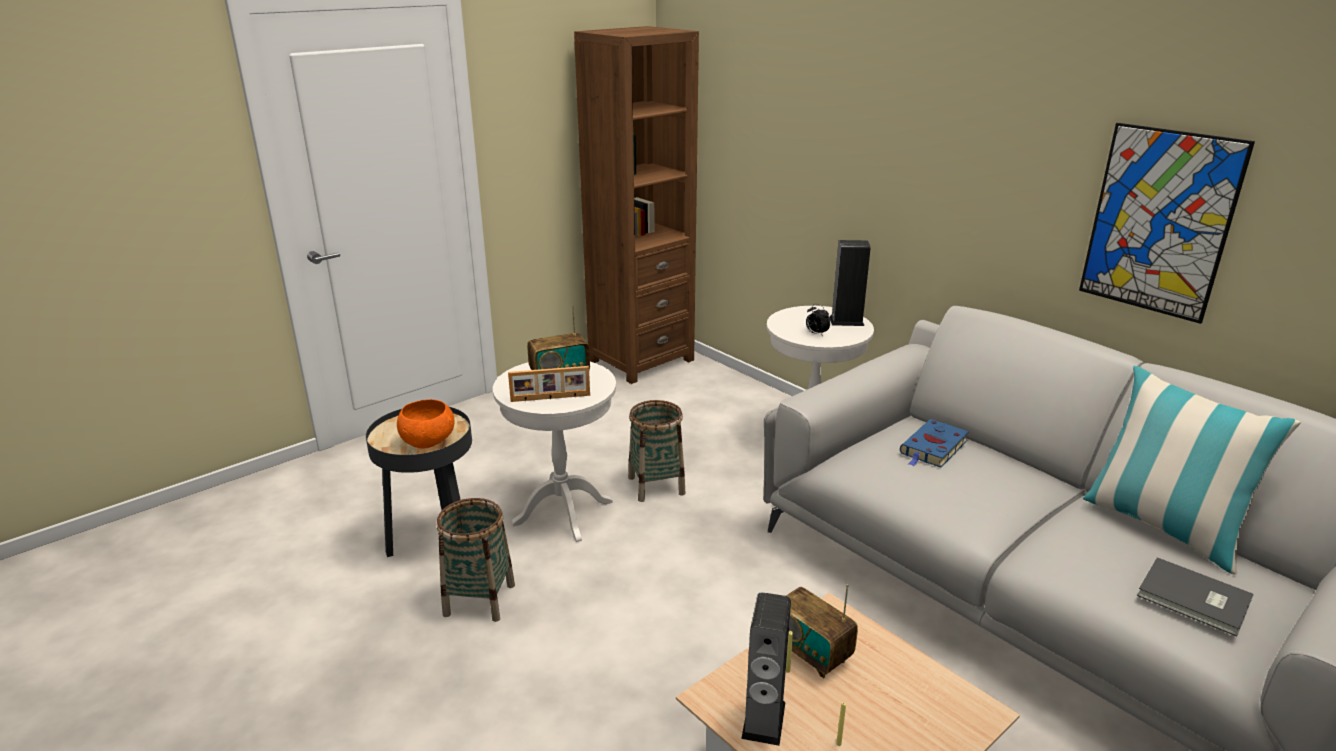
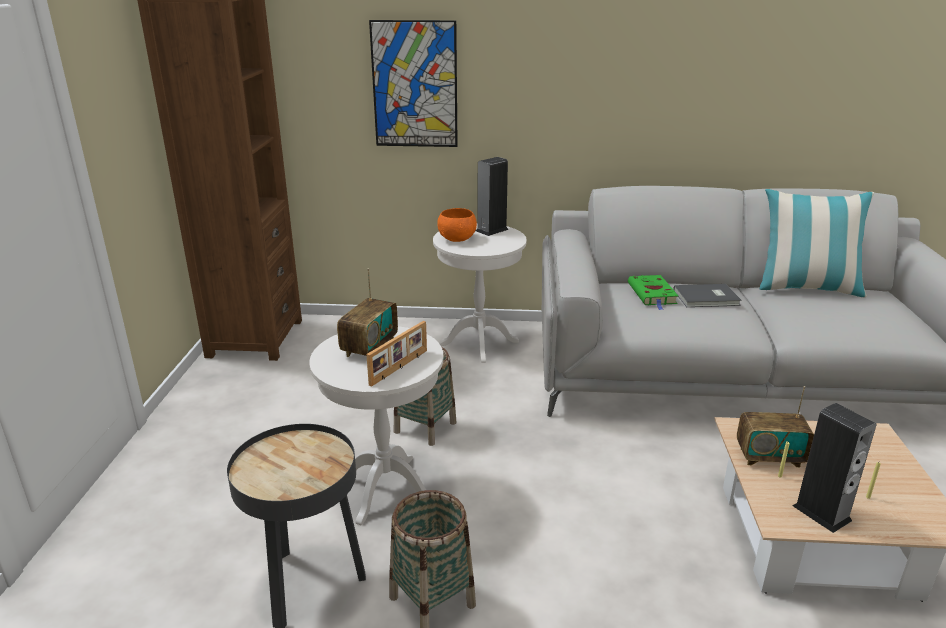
camera: 45 degrees left, 0 degrees up
orange bowl [397,399,454,448] -> orange bowl moved to [437,208,477,242]
alarm clock [806,304,830,336] -> none
blue book [900,419,969,468] -> green book [628,275,678,310]
picture [1079,123,1255,324] -> picture moved to [369,20,458,147]
grey book [1137,557,1254,636] -> grey book moved to [674,284,742,307]

